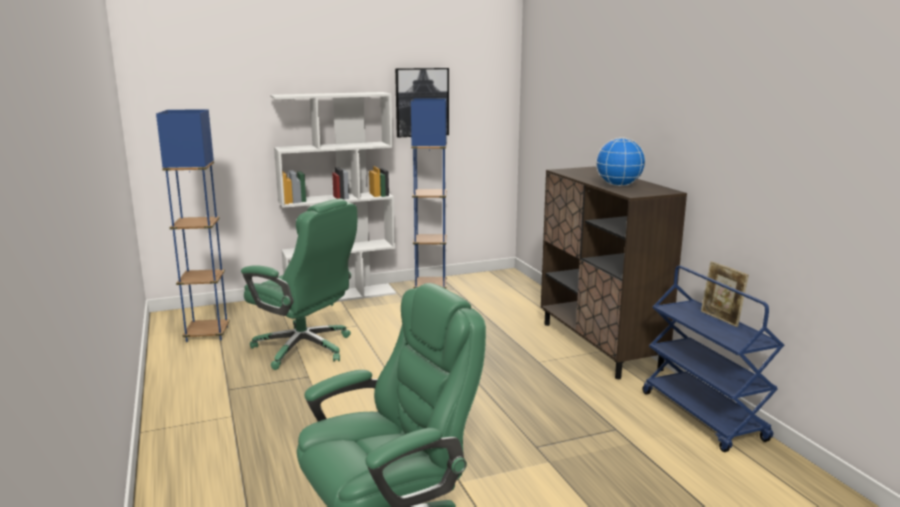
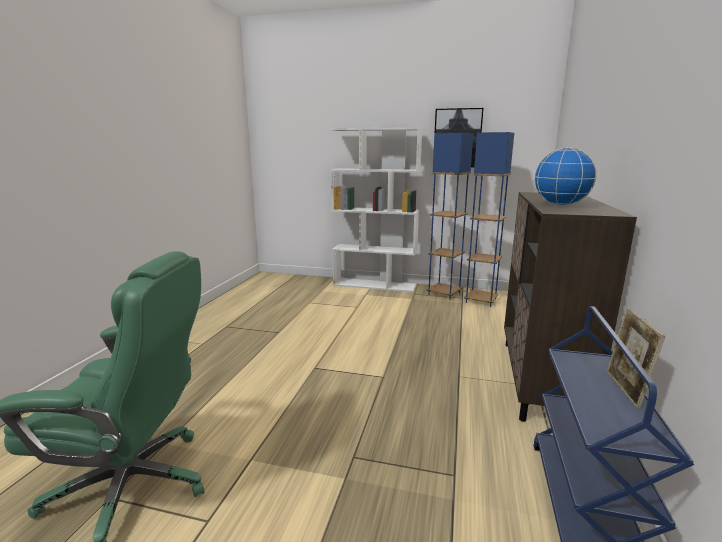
camera: 35 degrees right, 0 degrees up
blue floor lamp [156,109,230,342] -> blue floor lamp moved to [464,132,514,307]
green office chair [241,199,357,370] -> none

